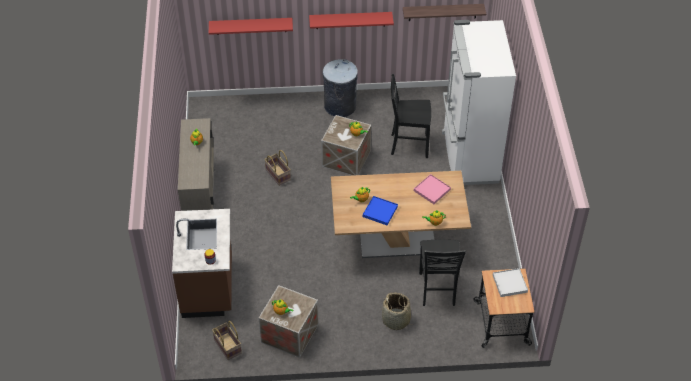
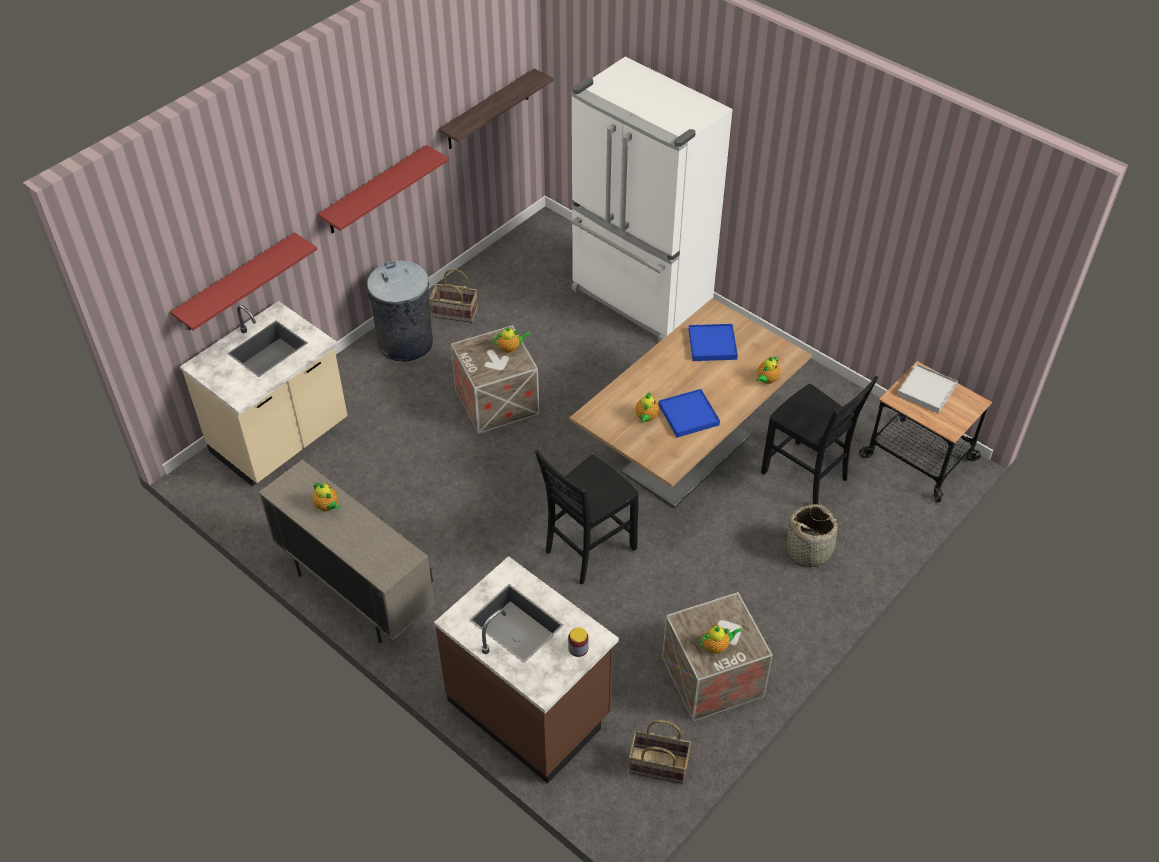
camera: 45 degrees left, 0 degrees up
basket [264,150,291,186] -> basket moved to [429,269,478,323]
black chair [391,74,431,158] -> black chair moved to [535,450,639,585]
pink tray [414,174,451,204] -> blue tray [688,324,738,361]
none -> beige counter [180,301,348,486]

